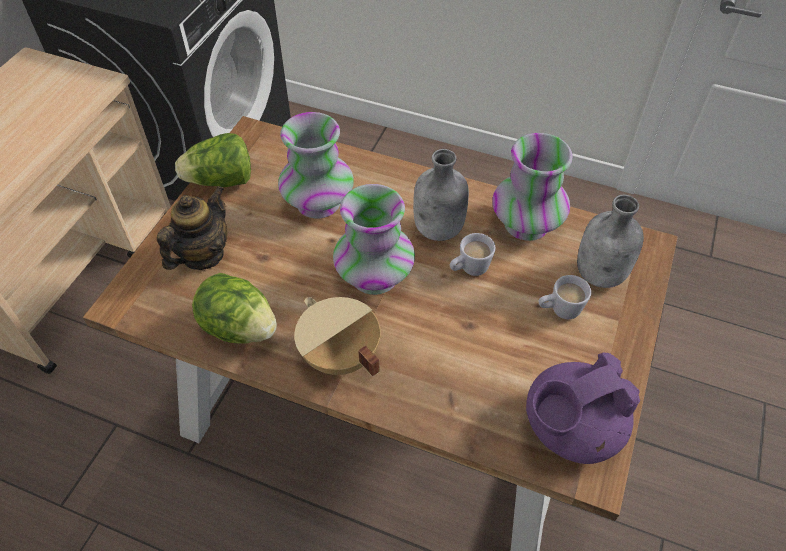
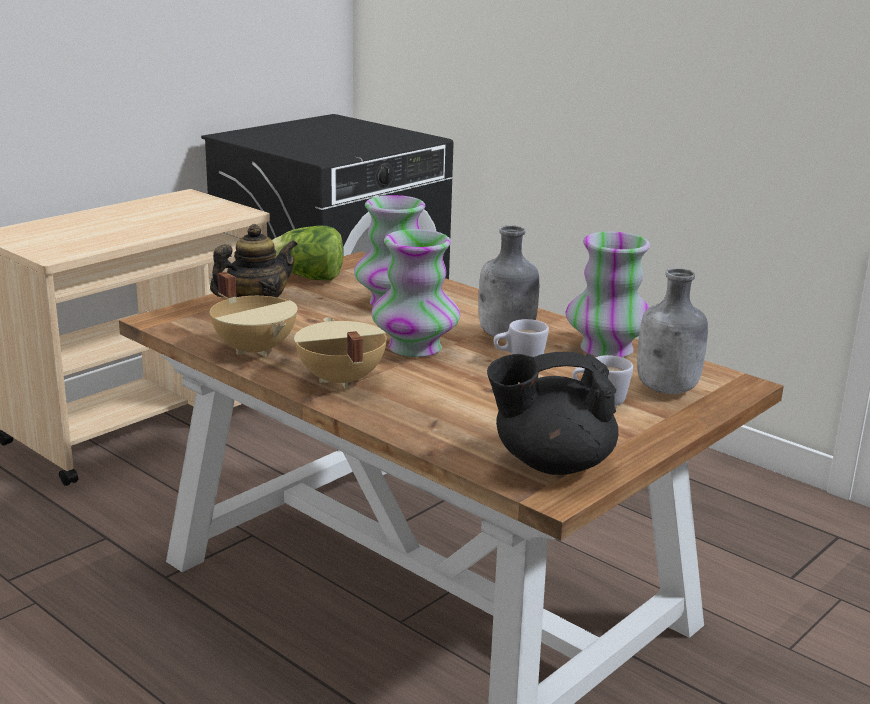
camera: 20 degrees right, 30 degrees down
lettuce [192,273,277,344] -> beige cooking pot [210,272,298,357]
purple teapot [526,353,640,464] -> black teapot [487,352,618,475]

